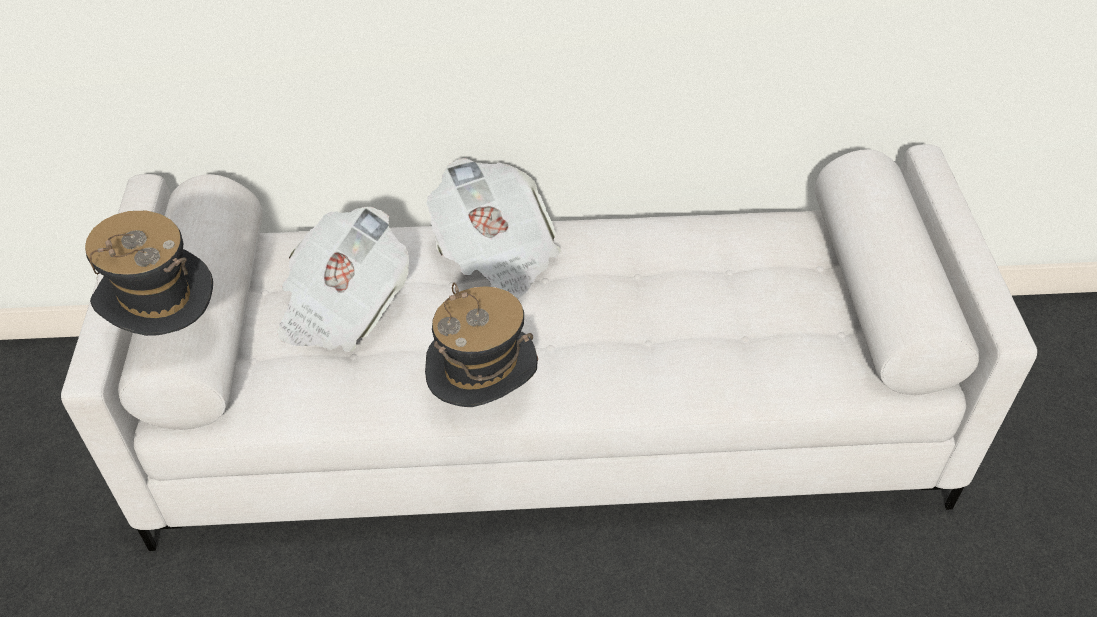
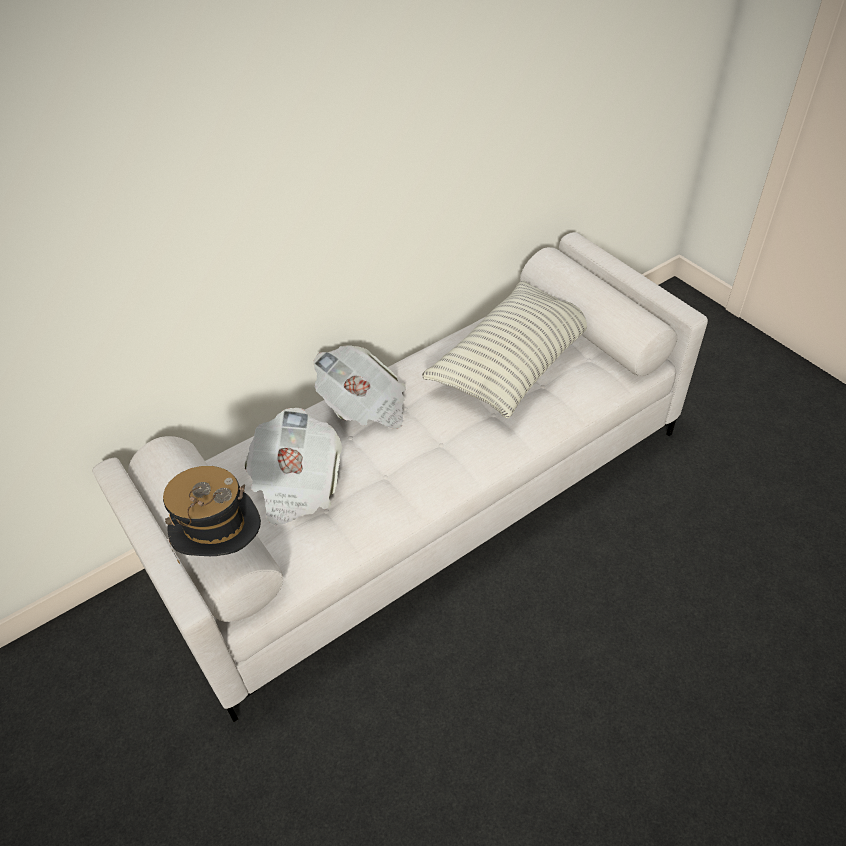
camera: 30 degrees left, 0 degrees up
hat [425,283,538,407] -> none
none -> pillow [422,280,587,418]

